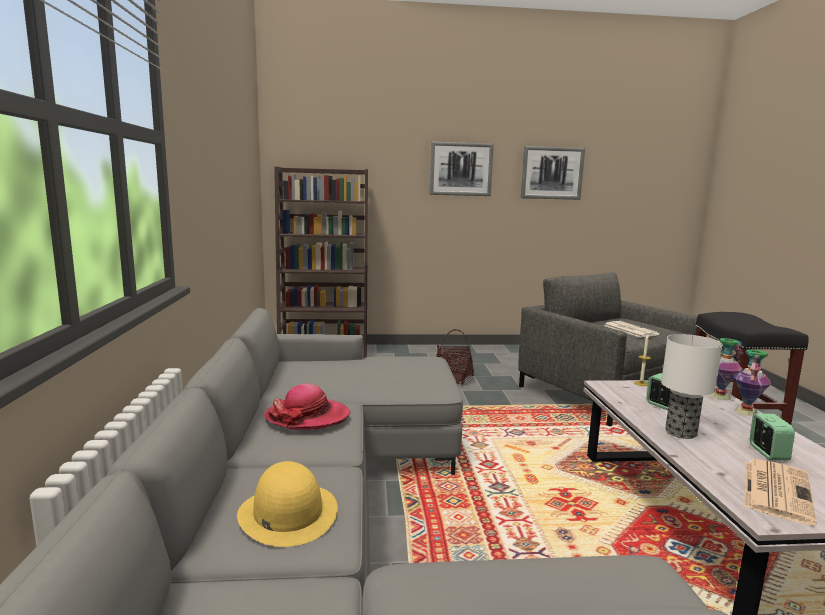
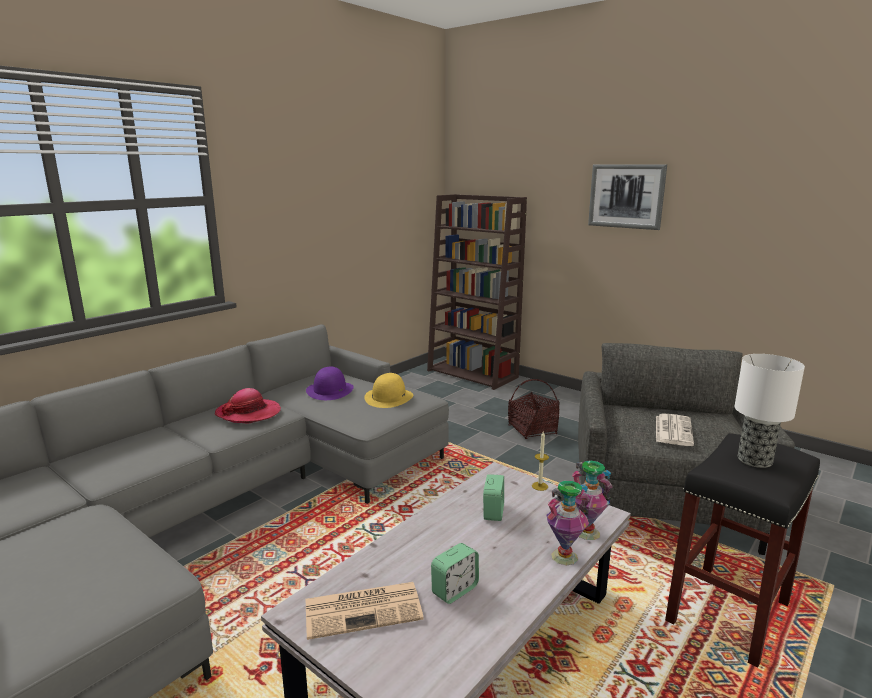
camera: 45 degrees right, 5 degrees up
yellow hat [237,461,338,547] -> yellow hat moved to [364,373,413,408]
picture [521,146,585,200] -> none
table lamp [661,334,723,439] -> table lamp moved to [735,354,805,468]
none -> purple hat [306,366,354,400]

